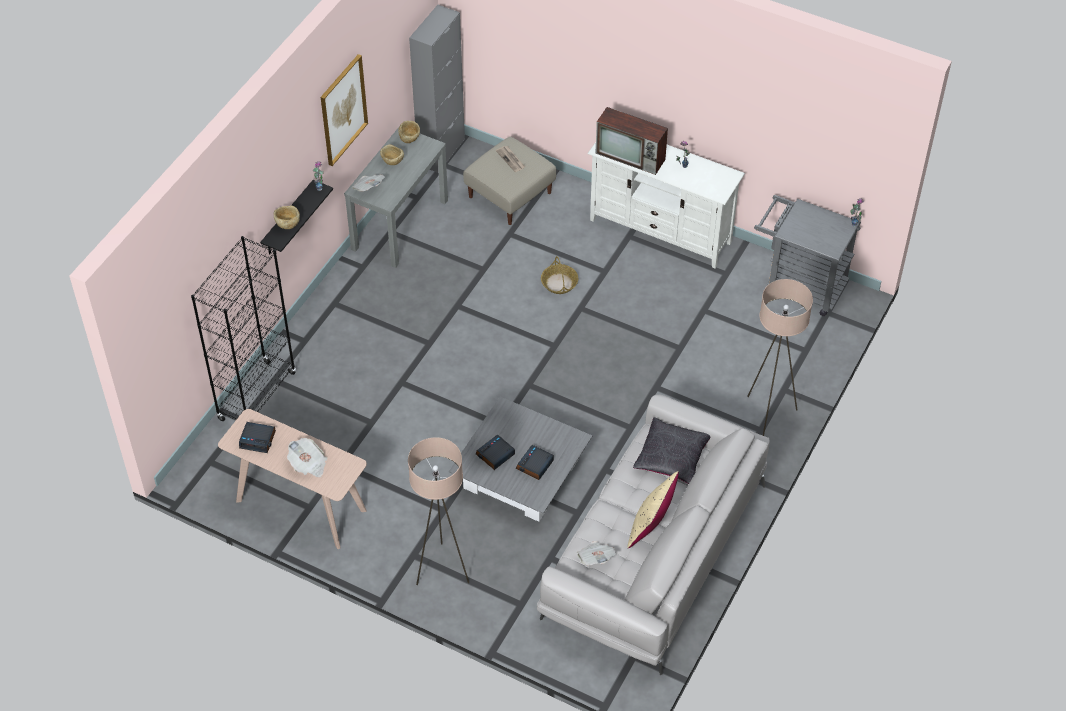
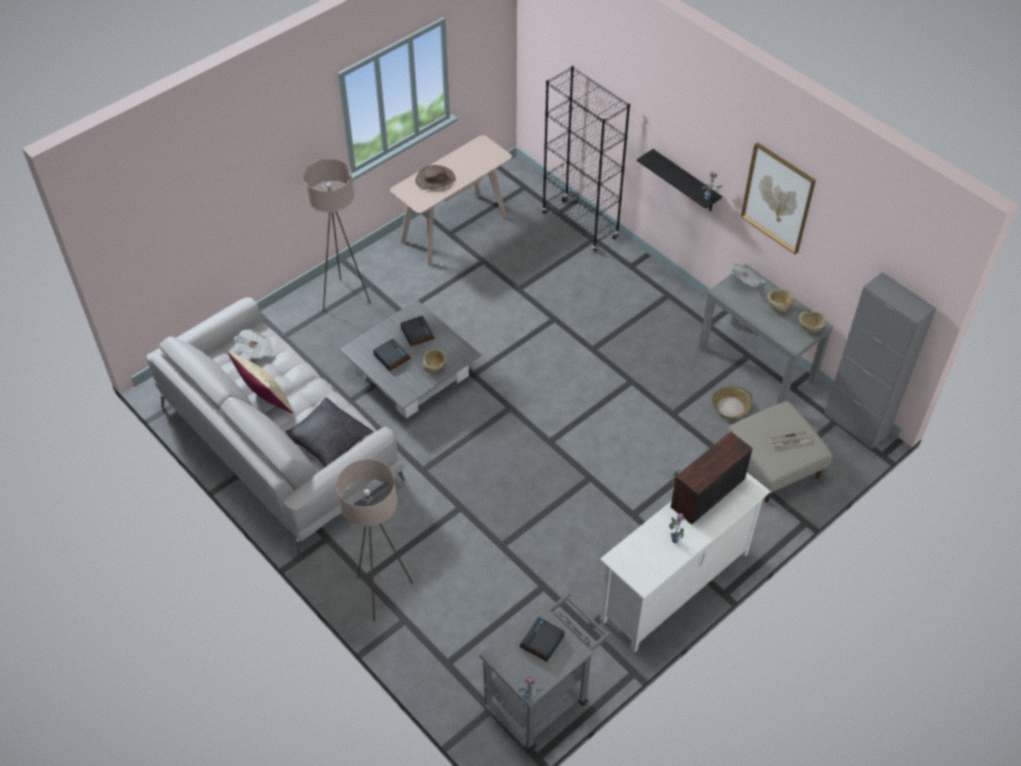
camera: 110 degrees right, 0 degrees up
alarm clock [239,422,276,453] -> alarm clock moved to [519,617,565,662]
beige bowl [273,206,300,229] -> beige bowl moved to [423,349,446,373]
newspaper [287,438,327,478] -> brown hat [415,165,455,189]
basket [541,256,578,294] -> basket moved to [712,386,753,419]

